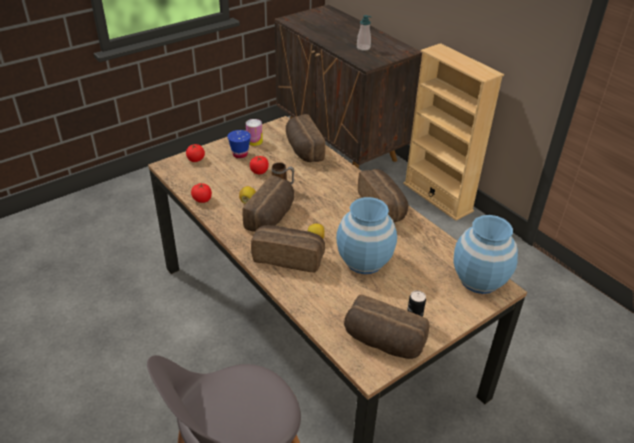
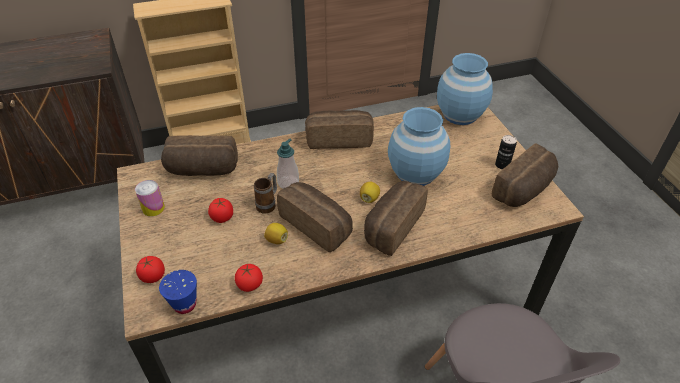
camera: 70 degrees left, 5 degrees up
blue cup [227,130,251,159] -> blue cup moved to [159,270,197,314]
soap dispenser [357,15,372,51] -> soap dispenser moved to [277,138,299,189]

